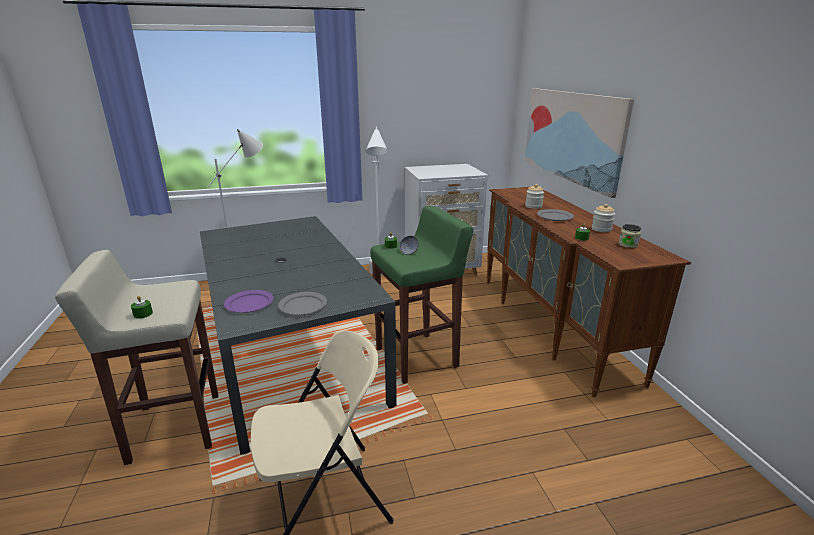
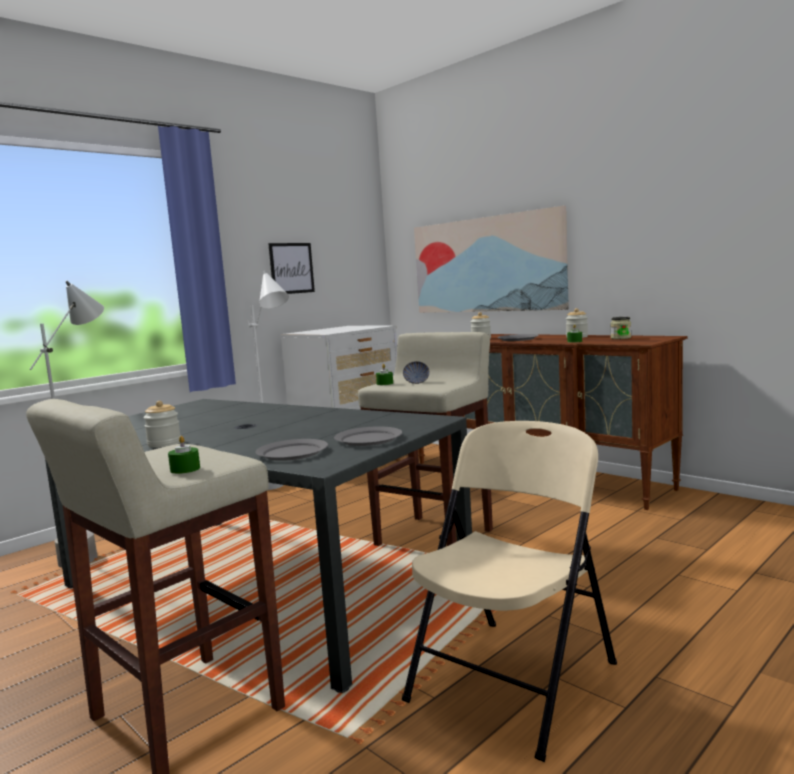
camera: 30 degrees left, 15 degrees down
purple plate [224,290,274,313] -> grey plate [255,439,328,461]
green stool [370,206,473,384] -> beige stool [358,332,493,546]
none -> jar [143,401,181,448]
none -> picture [268,243,315,294]

